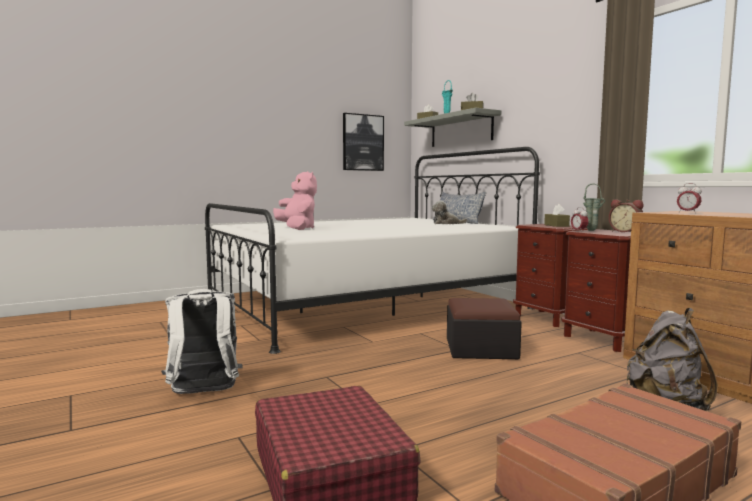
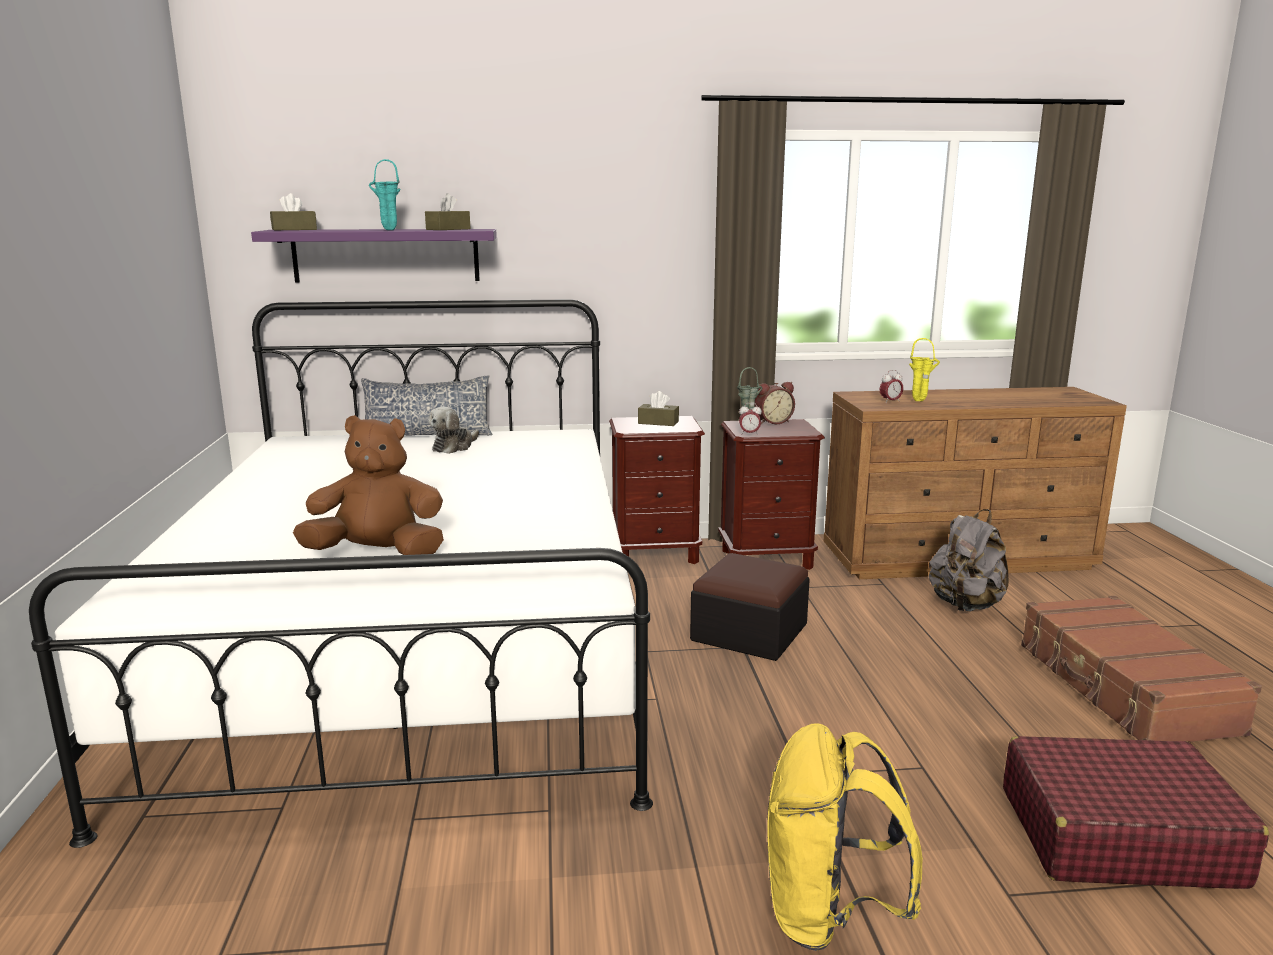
camera: 65 degrees left, 10 degrees up
white backpack [161,289,242,394] -> yellow backpack [767,723,923,951]
pink plush toy [273,171,317,230] -> brown plush toy [293,415,444,555]
picture [343,113,384,171] -> none
grey shelf [404,108,501,147] -> purple shelf [251,229,497,283]
none -> yellow vase [909,338,940,401]

